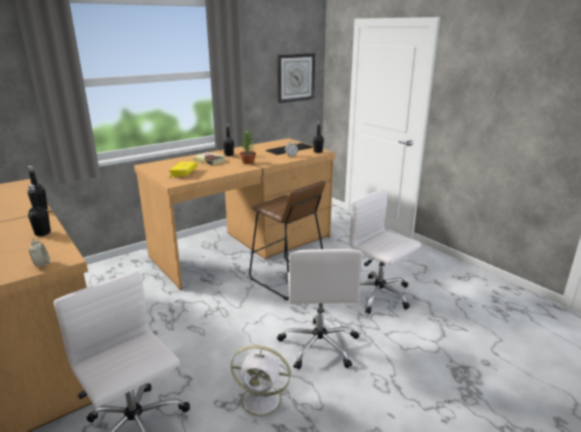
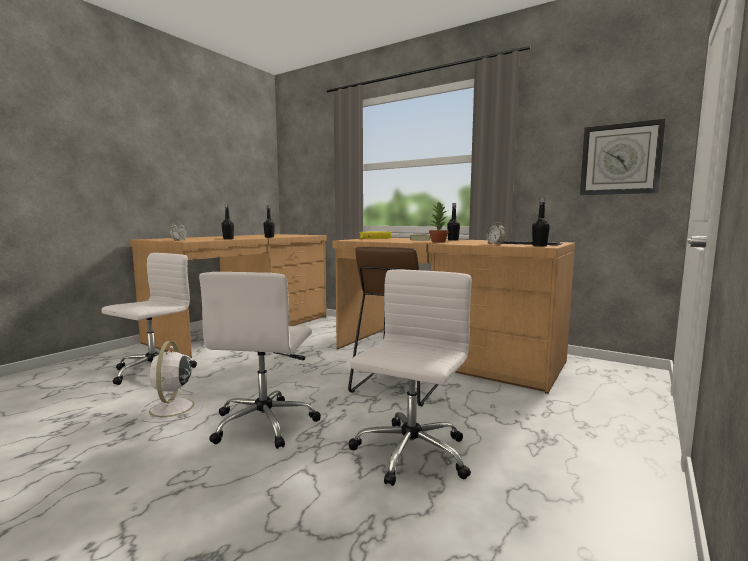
camera: 70 degrees right, 15 degrees down
white office chair [277,249,363,370] -> white office chair turned 60 degrees counterclockwise [199,272,321,449]

